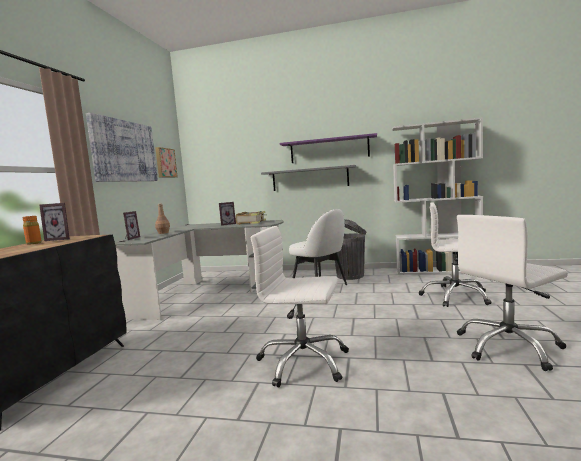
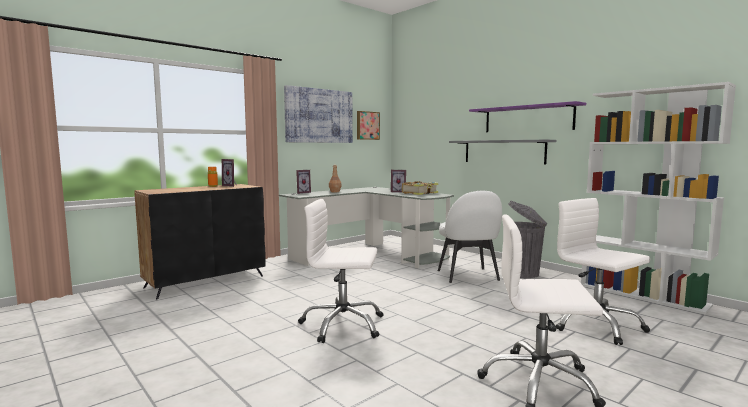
camera: 35 degrees right, 0 degrees up
white office chair [251,226,349,387] -> white office chair turned 45 degrees counterclockwise [298,199,383,343]

